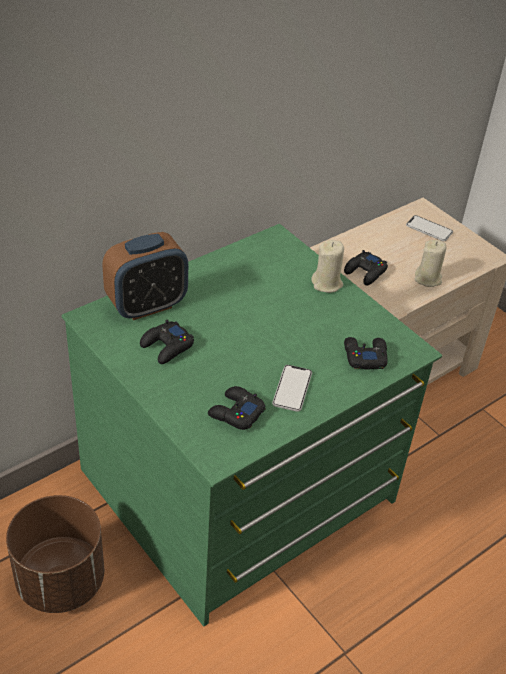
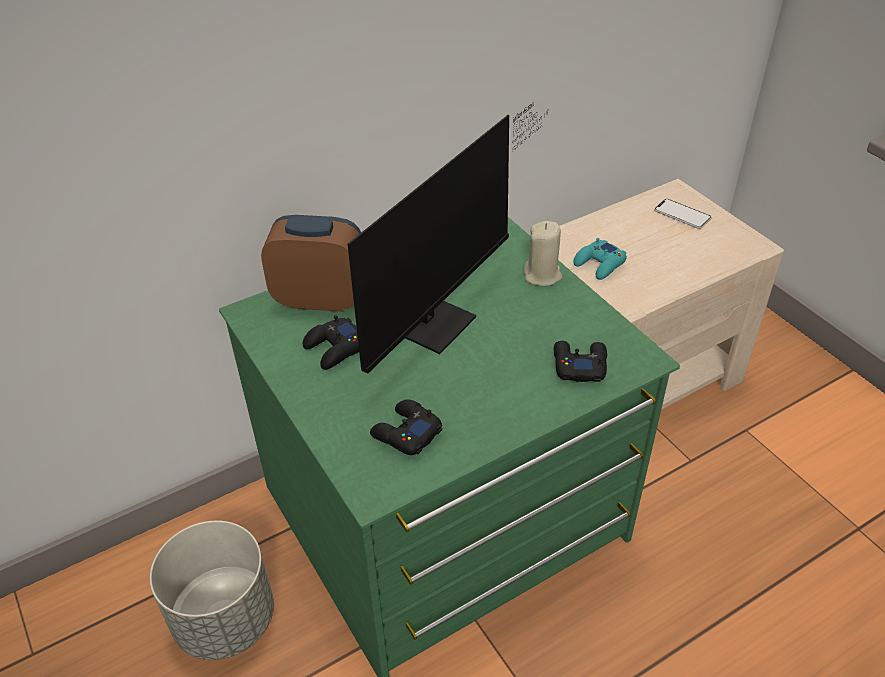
camera: 10 degrees right, 0 degrees up
brown planter [6,495,104,613] -> grey planter [150,520,274,660]
alarm clock [102,232,188,320] -> alarm clock turned 150 degrees counterclockwise [261,215,361,312]
phone [272,365,312,412] -> none
black game controller [344,250,388,286] -> turquoise game controller [573,238,627,280]
beige candle [415,240,446,287] -> none
none -> monitor [348,103,548,374]

